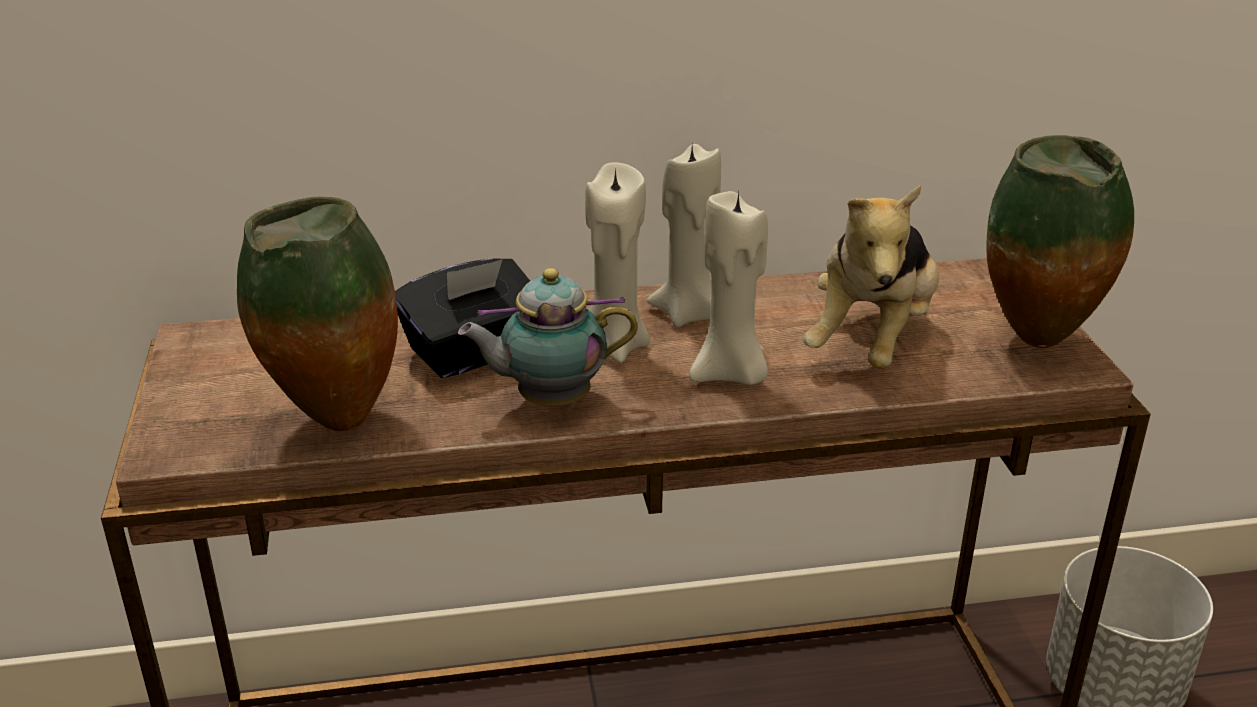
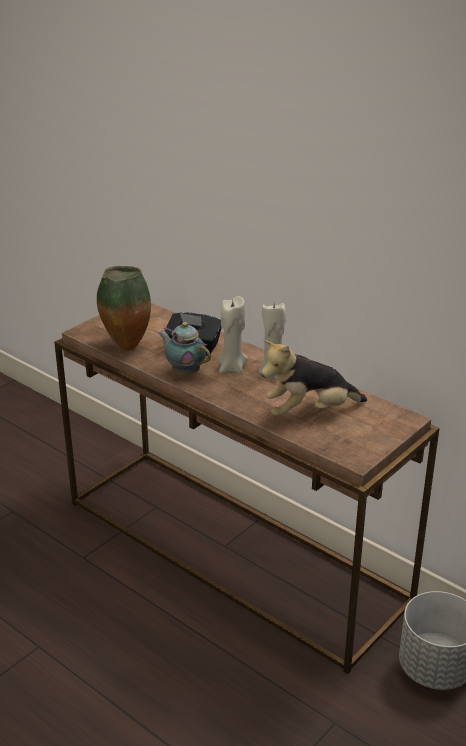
camera: 50 degrees right, 0 degrees up
beige candle [690,191,768,385] -> none
vase [986,135,1134,348] -> none

